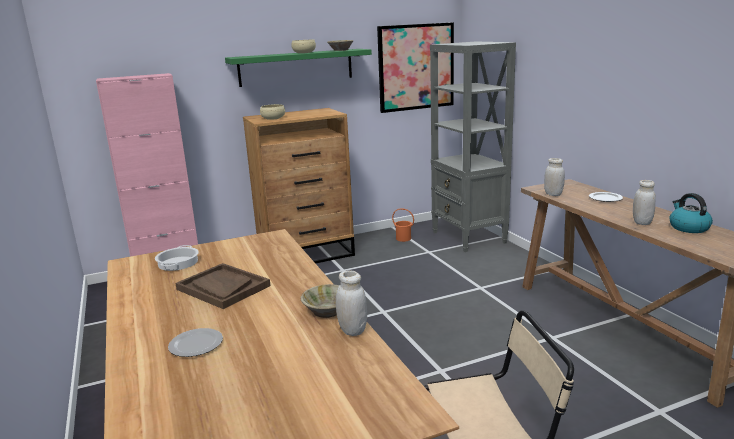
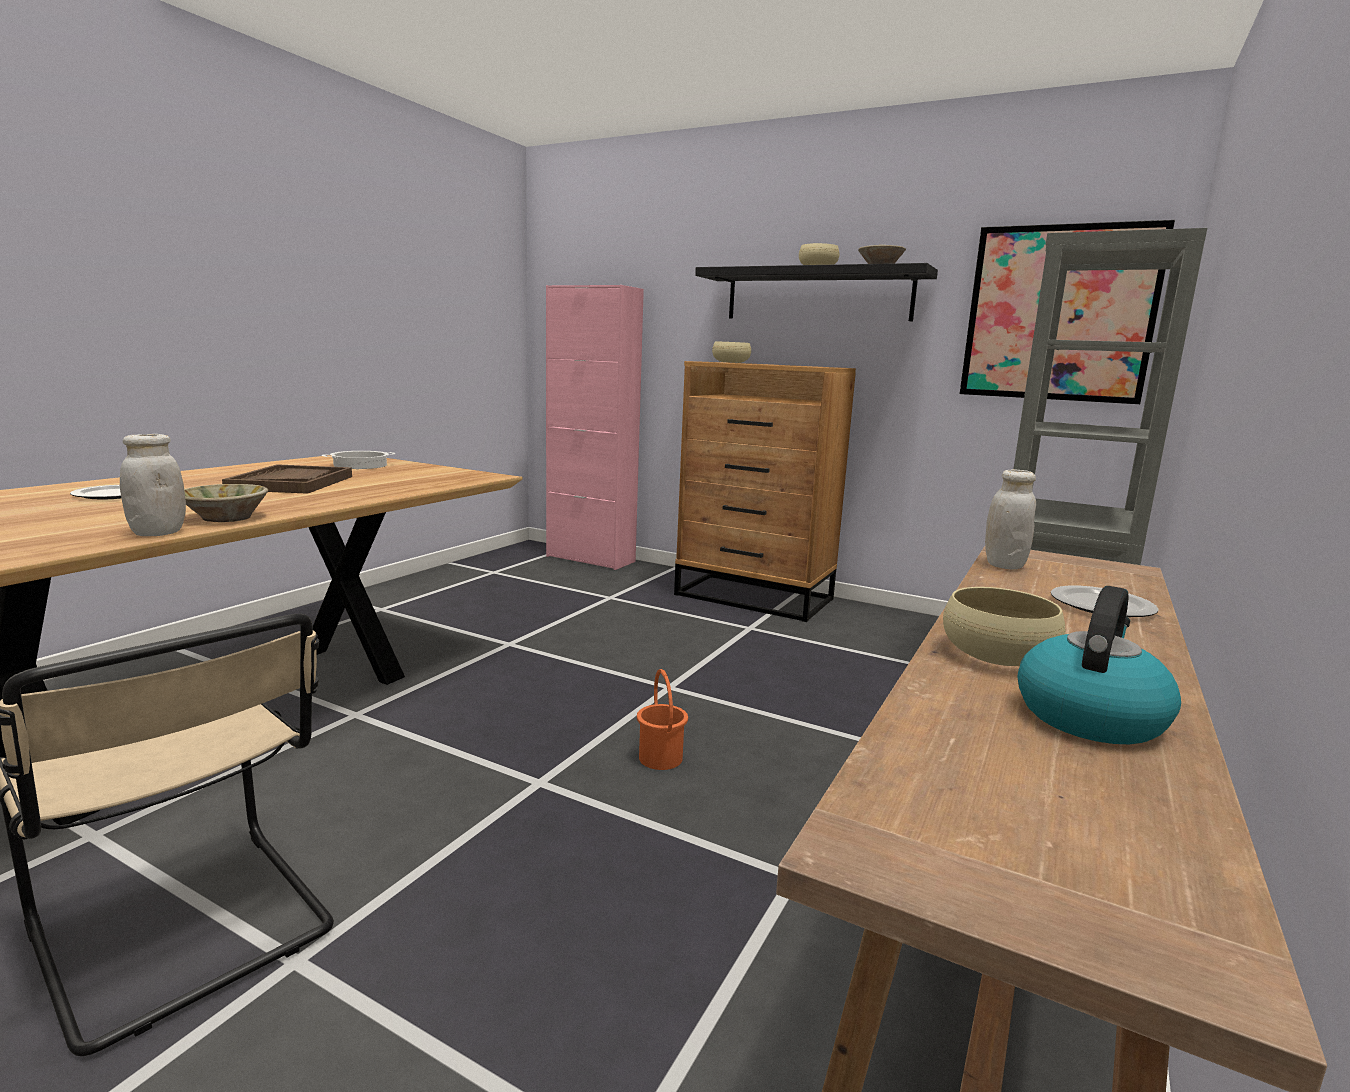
camera: 50 degrees right, 5 degrees down
green shelf [225,49,372,87] -> black shelf [695,263,938,321]
orange bucket [392,208,414,242] -> orange bucket moved to [637,669,688,770]
white jar [633,180,656,225] -> beige bowl [943,587,1065,666]

